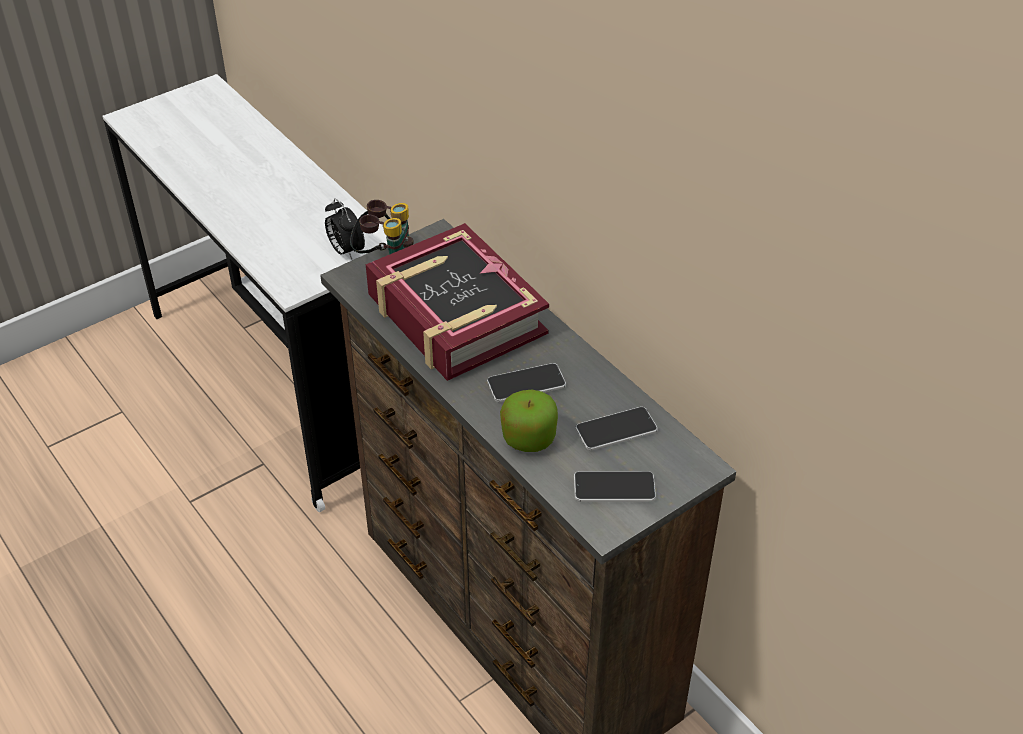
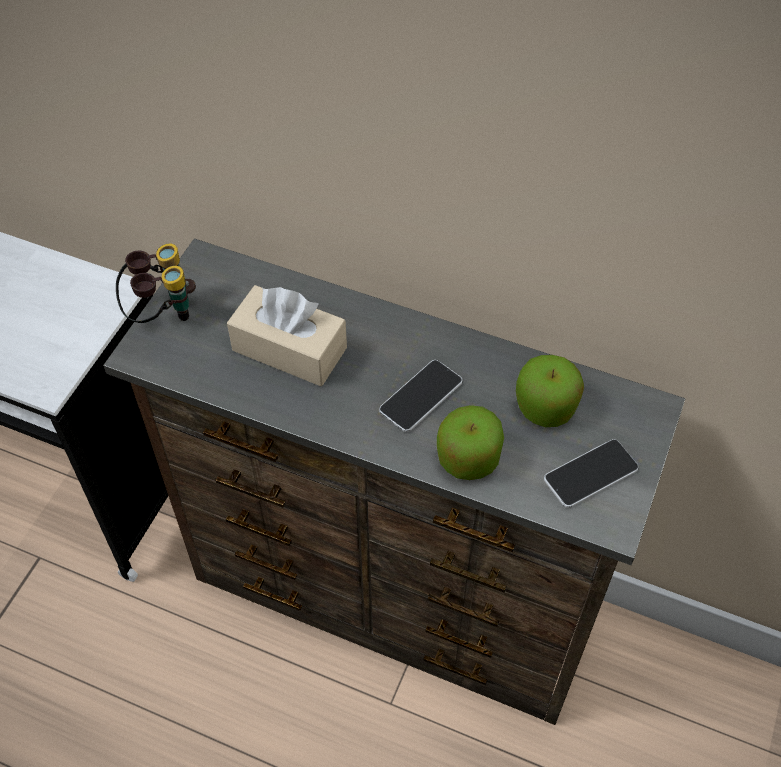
camera: 30 degrees left, 10 degrees up
alarm clock [325,198,365,260] -> none
book [366,223,549,381] -> beige tissue box [227,285,347,386]
phone [576,407,658,450] -> apple [516,355,584,427]

